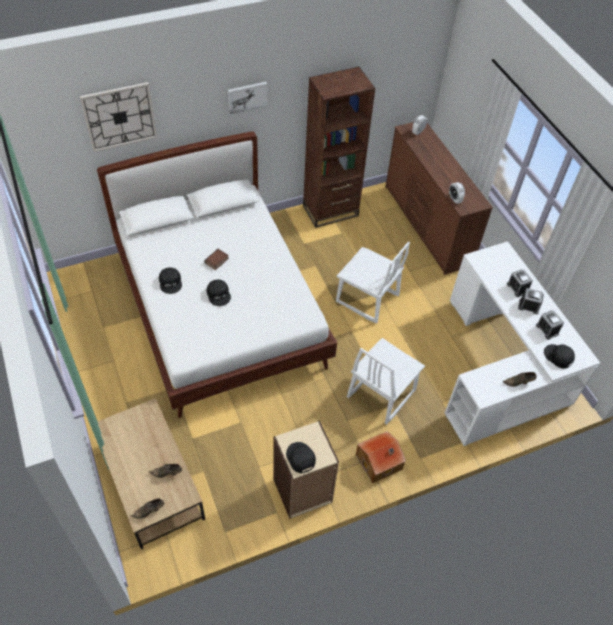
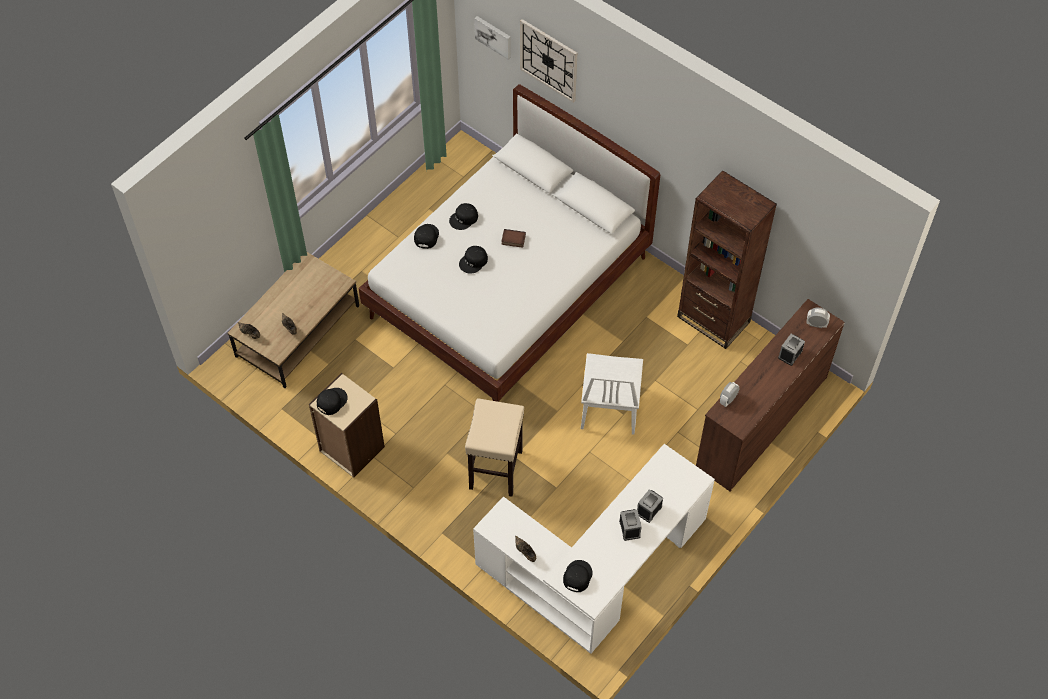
camera: 65 degrees right, 5 degrees up
picture [228,82,267,115] -> picture moved to [474,16,511,59]
white chair [347,338,425,425] -> beige stool [465,398,524,497]
toy house [356,431,406,484] -> none
alarm clock [536,310,564,339] -> alarm clock moved to [778,334,805,366]
none -> black cap [414,224,439,249]

